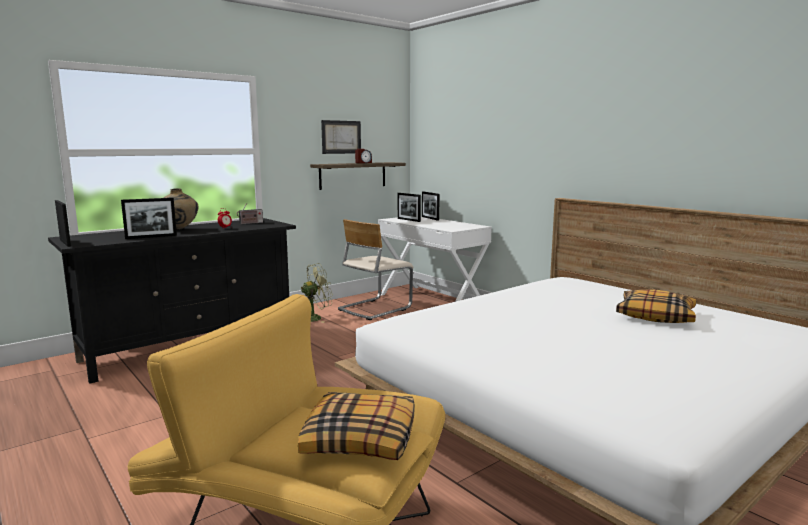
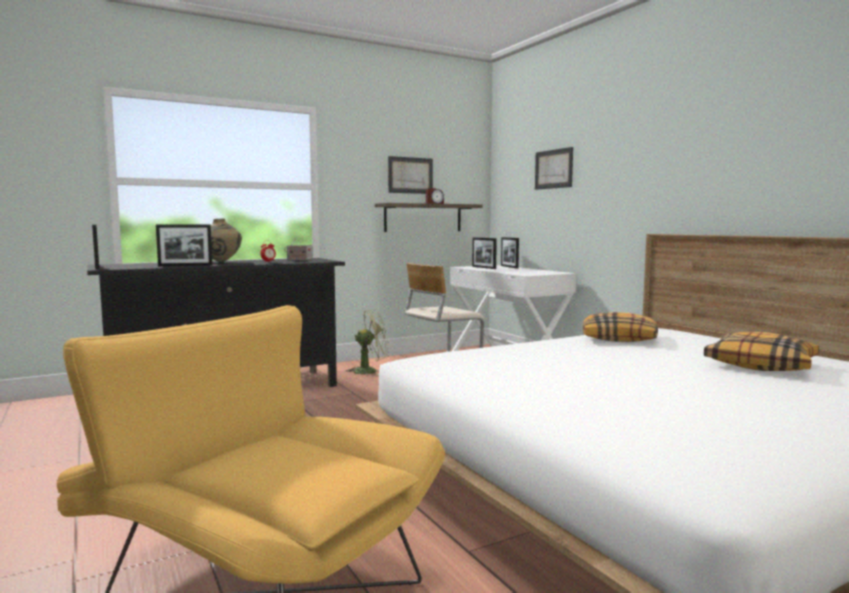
camera: 10 degrees right, 5 degrees down
pillow [298,392,414,460] -> pillow moved to [583,312,658,342]
none -> picture [535,147,573,190]

